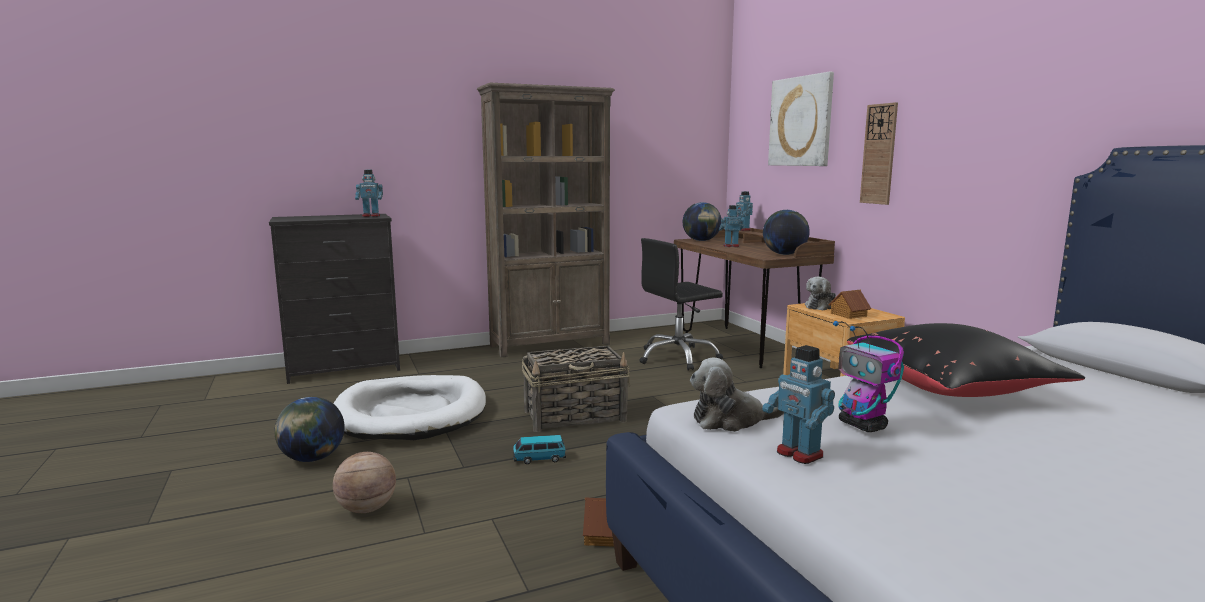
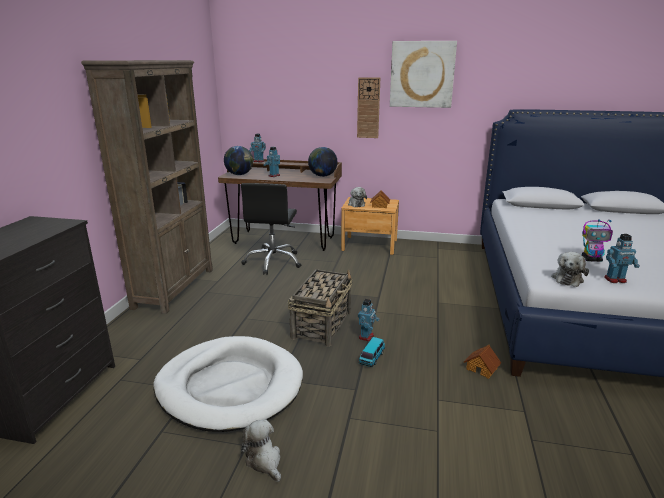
camera: 55 degrees left, 10 degrees up
globe [274,397,345,462] -> plush toy [241,419,281,482]
basketball [333,452,396,513] -> none
toy robot [355,170,383,217] -> toy robot moved to [358,299,380,341]
picture [768,72,834,166] -> picture moved to [390,41,457,108]
black pillow [847,323,1085,397] -> none

